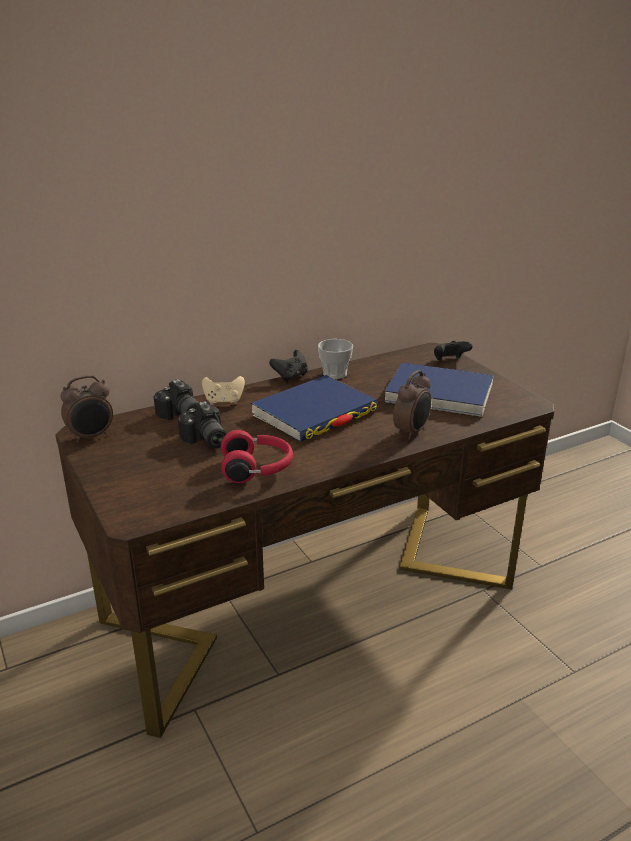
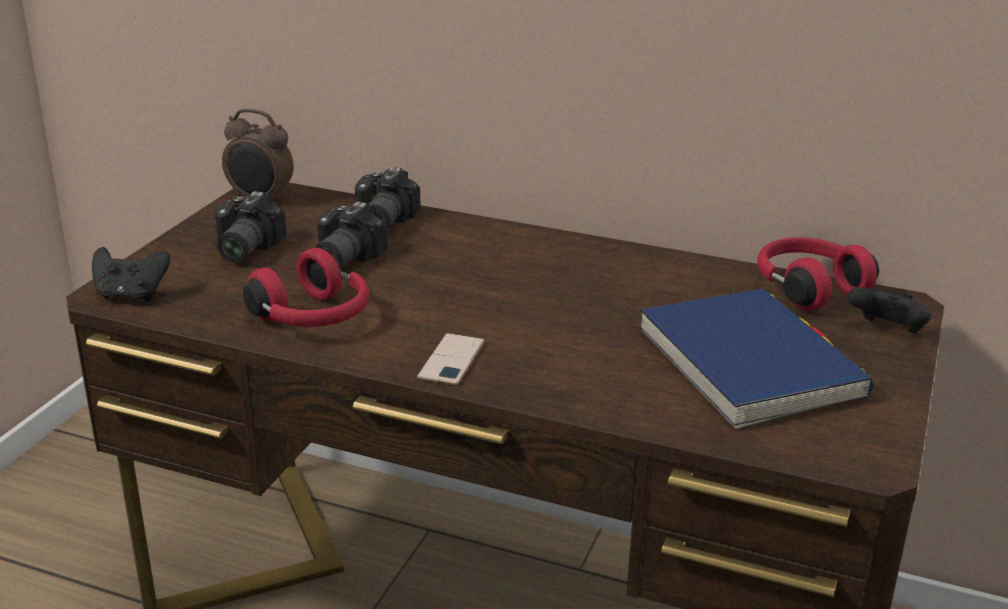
camera: 50 degrees right, 0 degrees up
beige game controller [202,376,245,405] -> none
blue book [251,375,378,442] -> none
black game controller [269,350,308,382] -> black game controller moved to [92,247,170,301]
cup [318,339,353,379] -> none
alarm clock [393,370,431,440] -> none
none -> camera [215,191,287,262]
none -> phone [417,333,485,386]
none -> red headphones [757,237,879,310]

